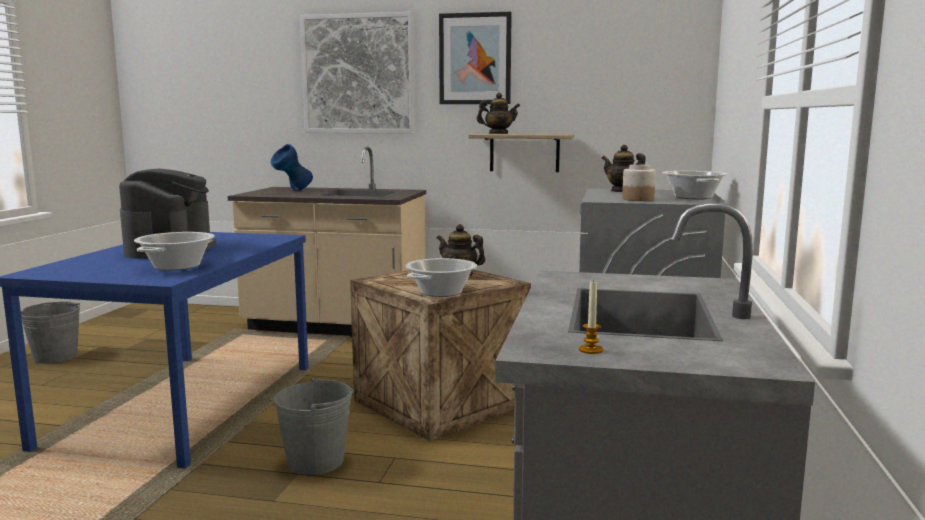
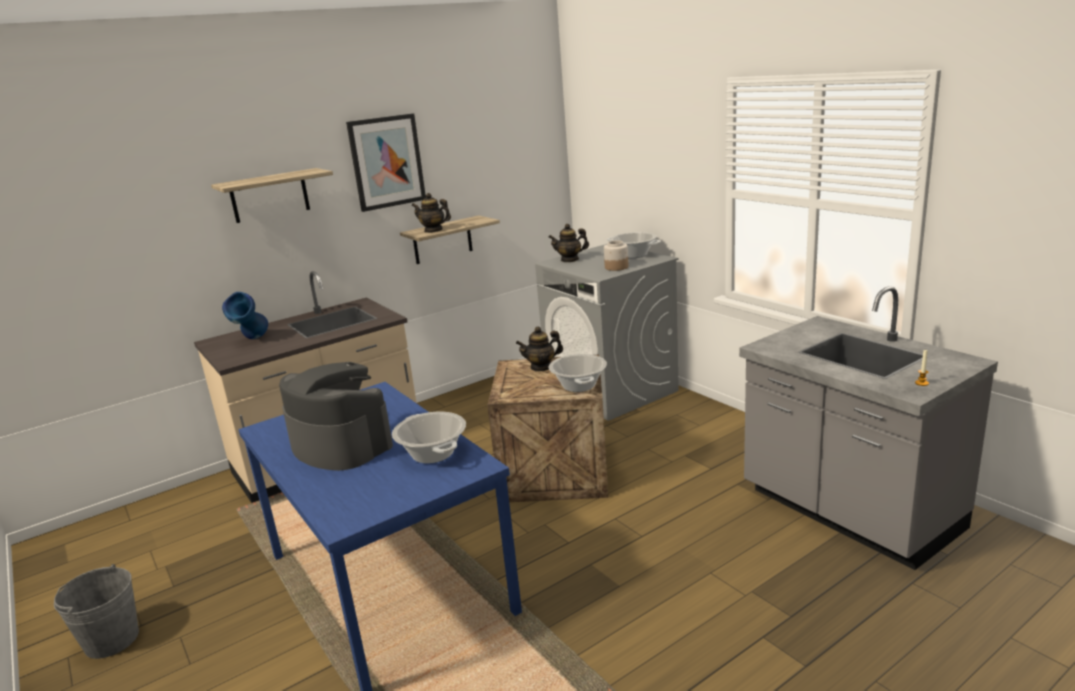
camera: 45 degrees left, 10 degrees up
grey bucket [274,378,354,475] -> none
picture [300,12,415,134] -> shelf [211,168,333,223]
teapot [477,93,520,134] -> teapot turned 105 degrees counterclockwise [412,193,451,233]

